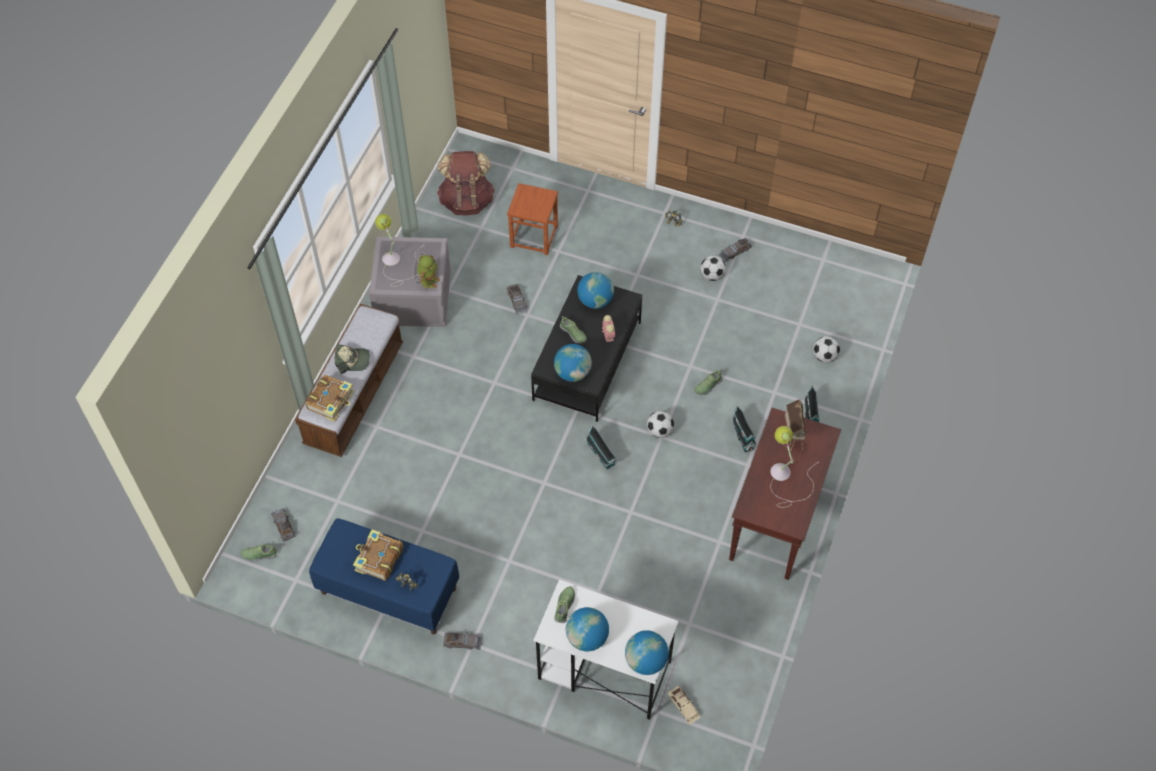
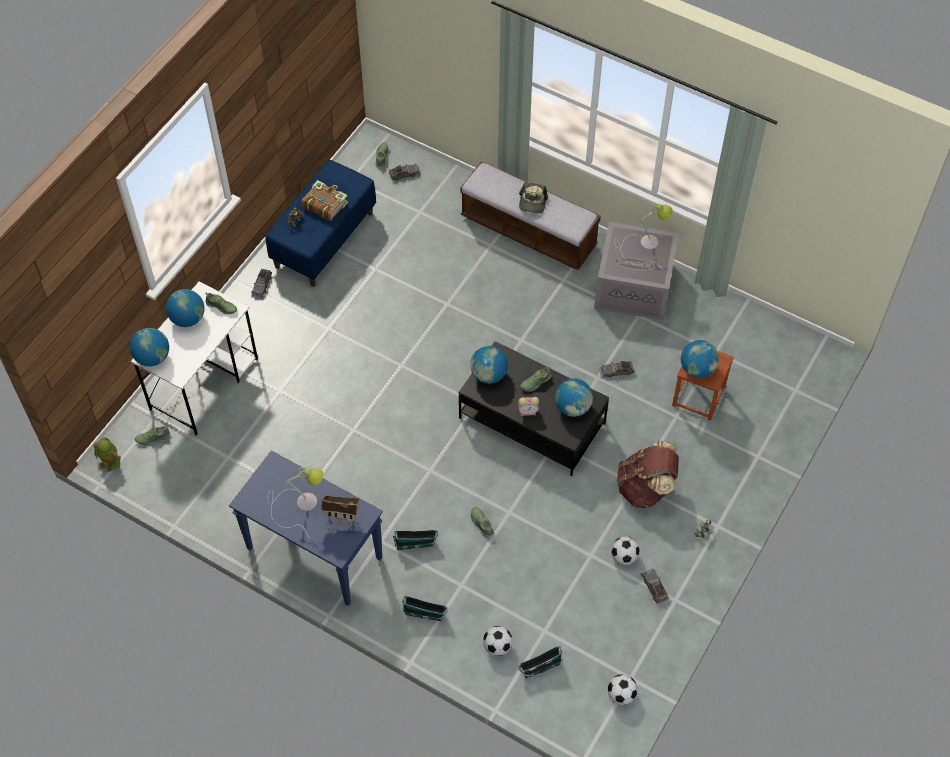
camera: 100 degrees right, 0 degrees up
book [306,375,354,422] -> none
toy robot [417,255,440,289] -> toy robot moved to [94,438,121,472]
brown backpack [437,151,495,215] -> brown backpack moved to [617,441,679,508]
toy house [585,425,617,469] -> toy house moved to [519,646,563,678]
football [647,411,674,438] -> football moved to [608,674,638,705]
beige toy car [668,686,701,725] -> shoe [135,426,170,446]
brown console table [729,408,841,580] -> blue console table [229,450,383,606]
none -> globe [681,340,719,378]

